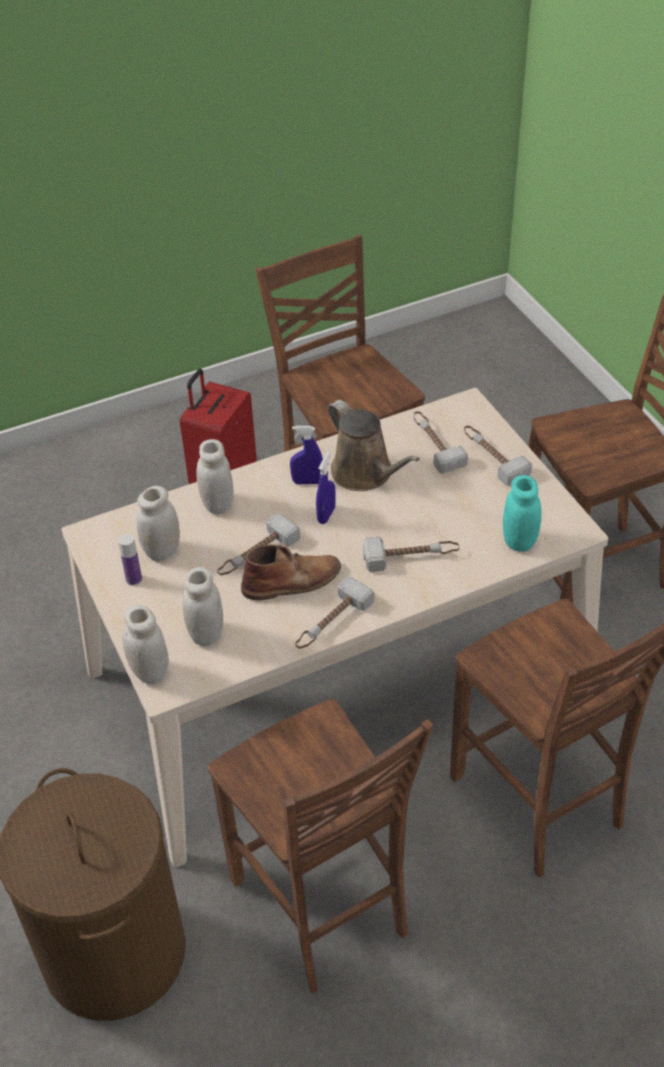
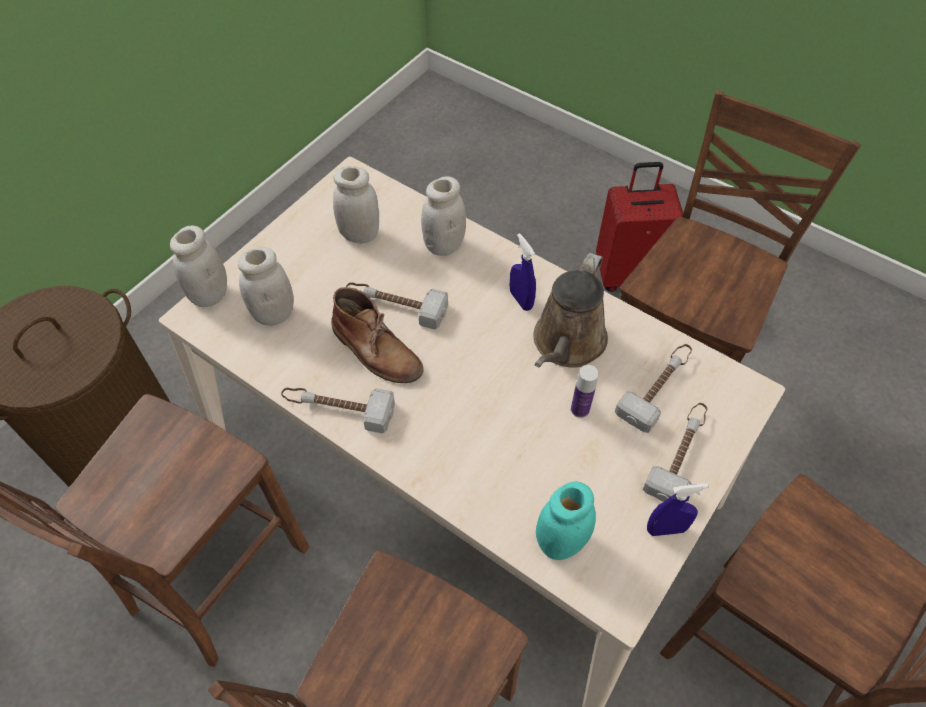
camera: 60 degrees right, 10 degrees up
bottle [118,534,142,586] -> bottle moved to [571,365,599,418]
blue spray bottle [316,451,336,524] -> blue spray bottle moved to [647,483,708,536]
hammer [363,537,459,572] -> none

